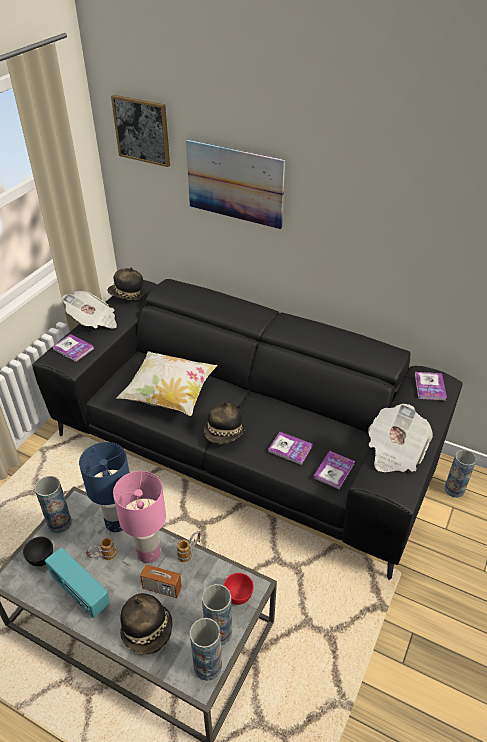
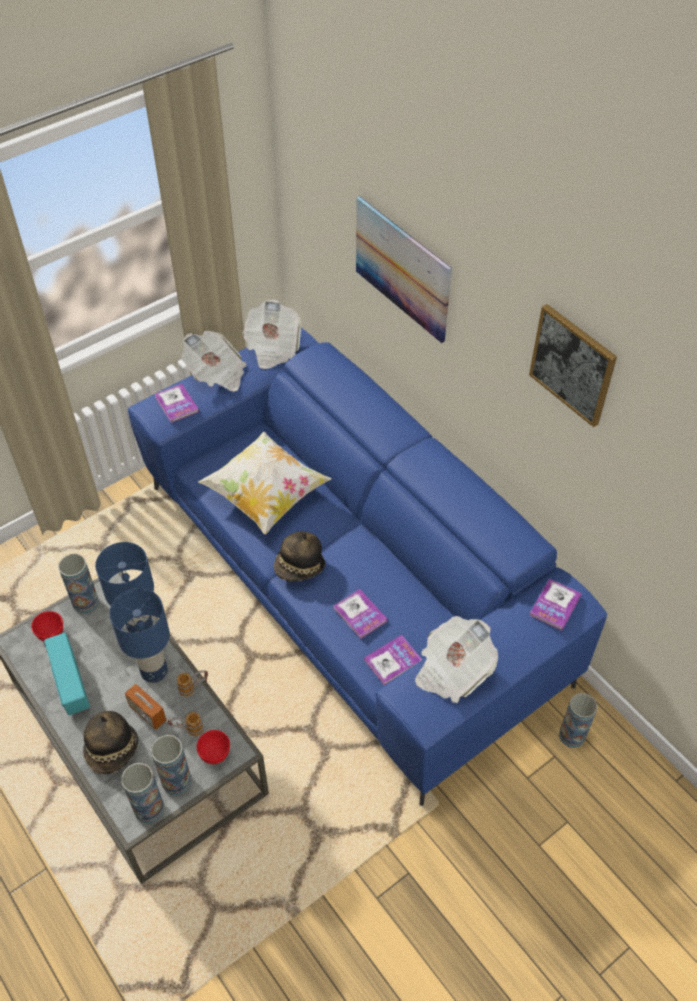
camera: 25 degrees right, 10 degrees up
black bowl [23,537,53,566] -> red bowl [31,611,63,641]
black sofa [32,279,463,580] -> blue sofa [128,328,607,806]
mug [86,538,117,560] -> mug moved to [168,712,204,736]
hat [108,267,145,300] -> newspaper [242,299,302,369]
picture [111,95,170,167] -> picture moved to [529,304,617,427]
pink table lamp [113,471,166,563] -> blue table lamp [109,588,170,683]

